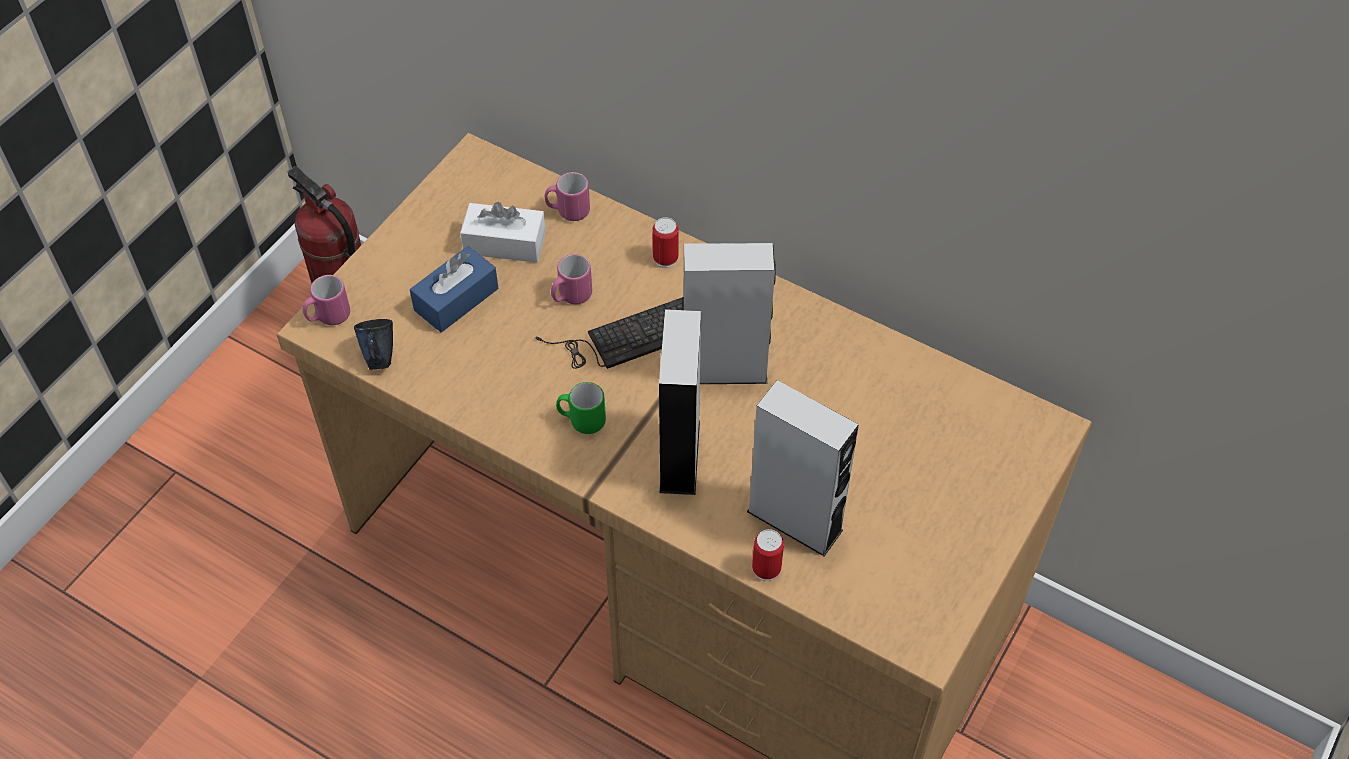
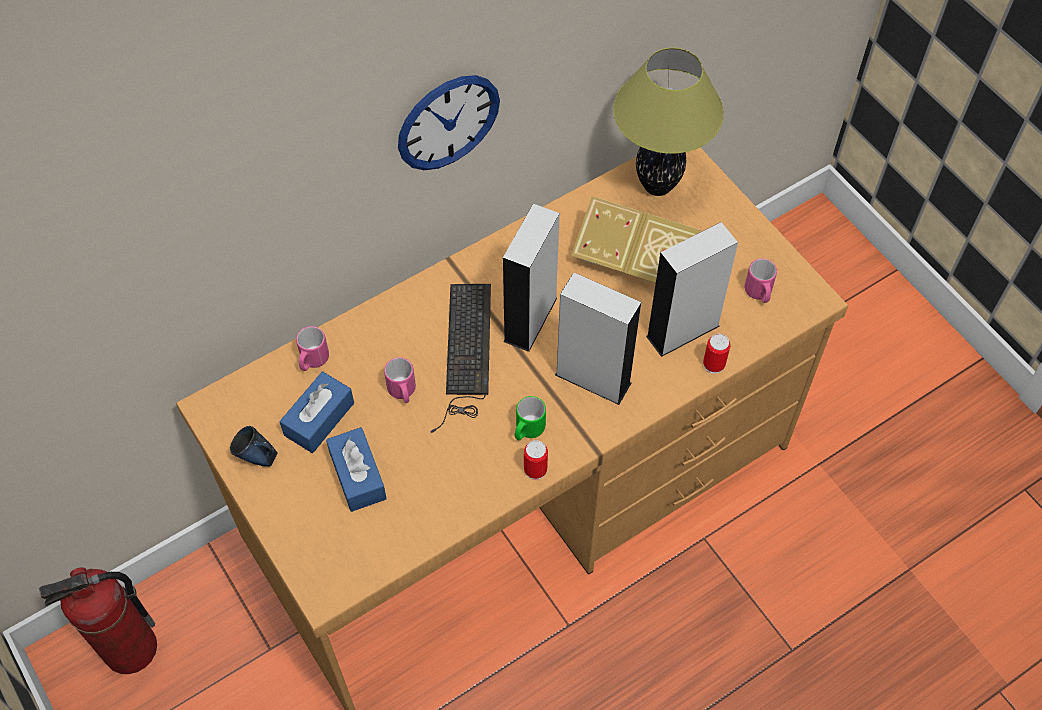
camera: 65 degrees left, 5 degrees up
pink mug [303,275,350,325] -> pink mug moved to [745,259,777,303]
blue mug [354,319,393,370] -> blue mug moved to [230,426,278,467]
white tissue box [460,202,546,263] -> blue tissue box [280,372,354,453]
can [652,217,679,268] -> can moved to [524,440,548,480]
none -> wall clock [398,75,500,170]
none -> book [571,196,700,283]
none -> table lamp [613,48,724,196]

